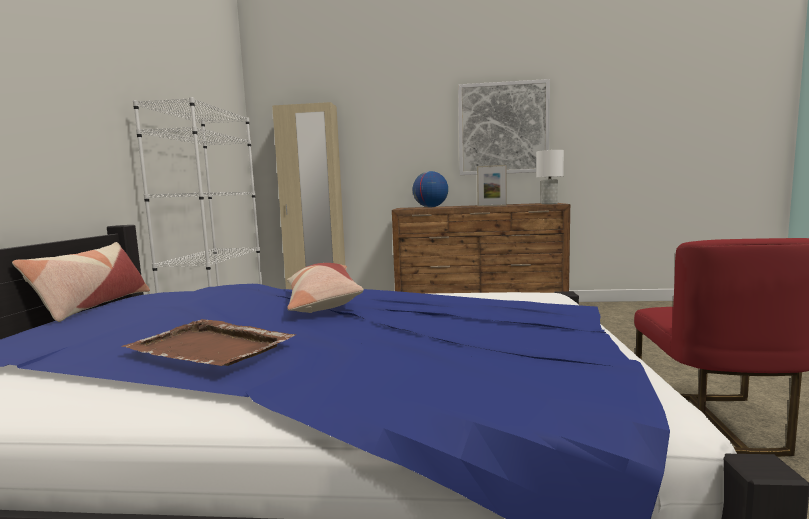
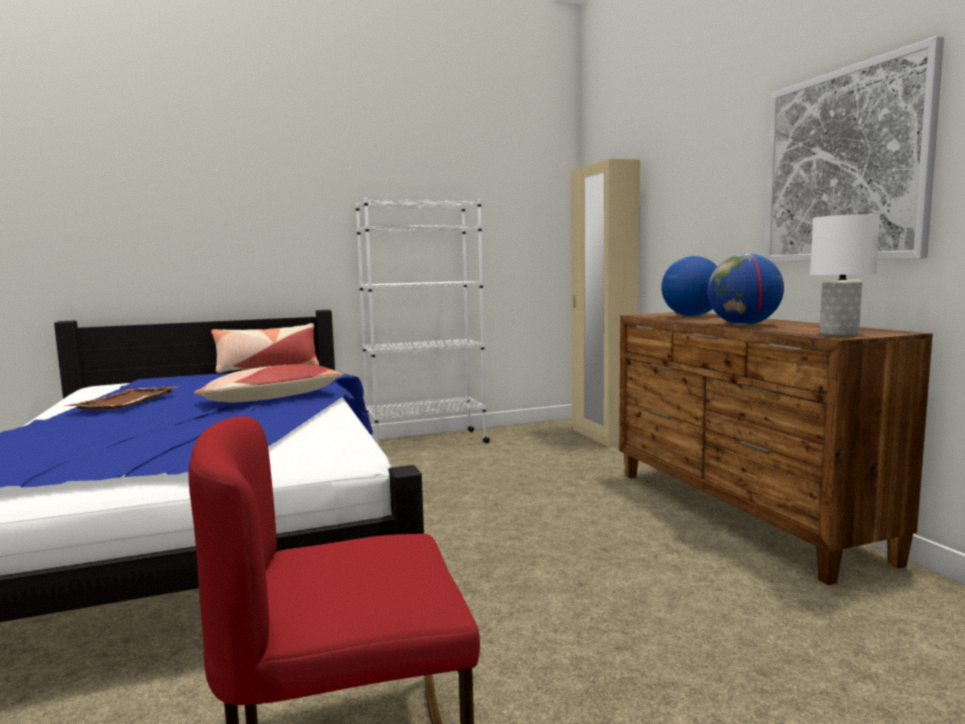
camera: 65 degrees right, 0 degrees up
picture frame [477,165,507,206] -> globe [707,254,784,325]

